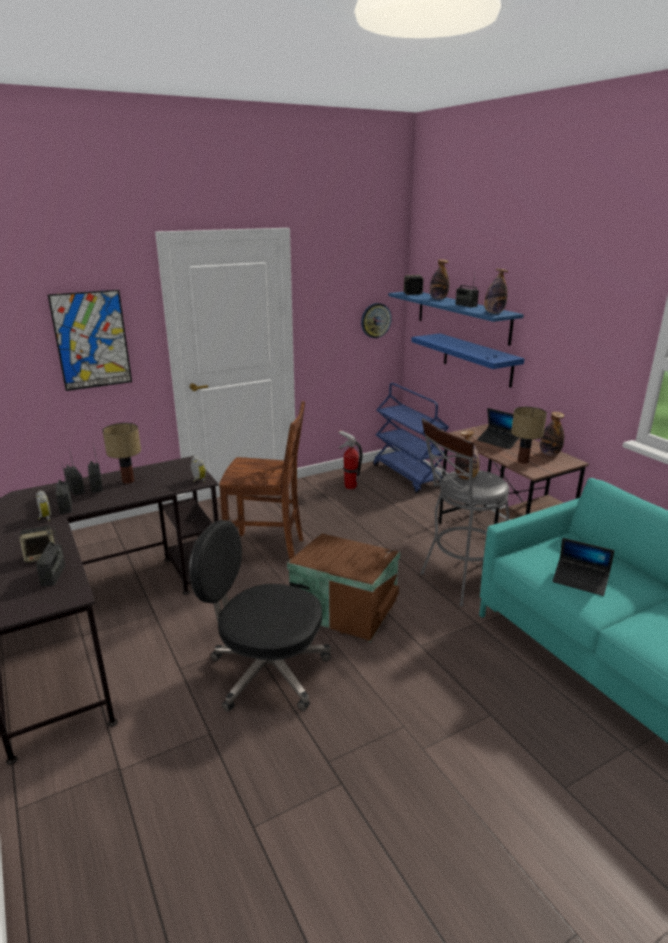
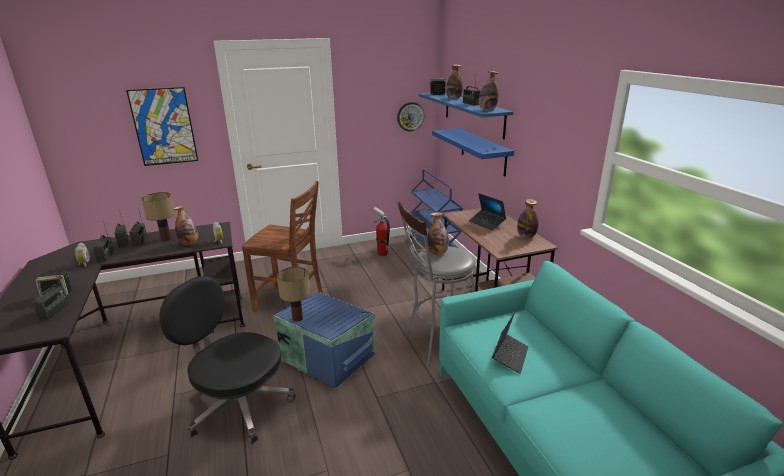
camera: 10 degrees right, 0 degrees up
brown storage box [287,533,400,642] -> blue storage box [273,292,375,390]
table lamp [511,407,547,464] -> table lamp moved to [277,267,310,322]
laptop [552,538,614,596] -> laptop turned 105 degrees counterclockwise [492,312,528,374]
none -> bottle [173,205,198,245]

